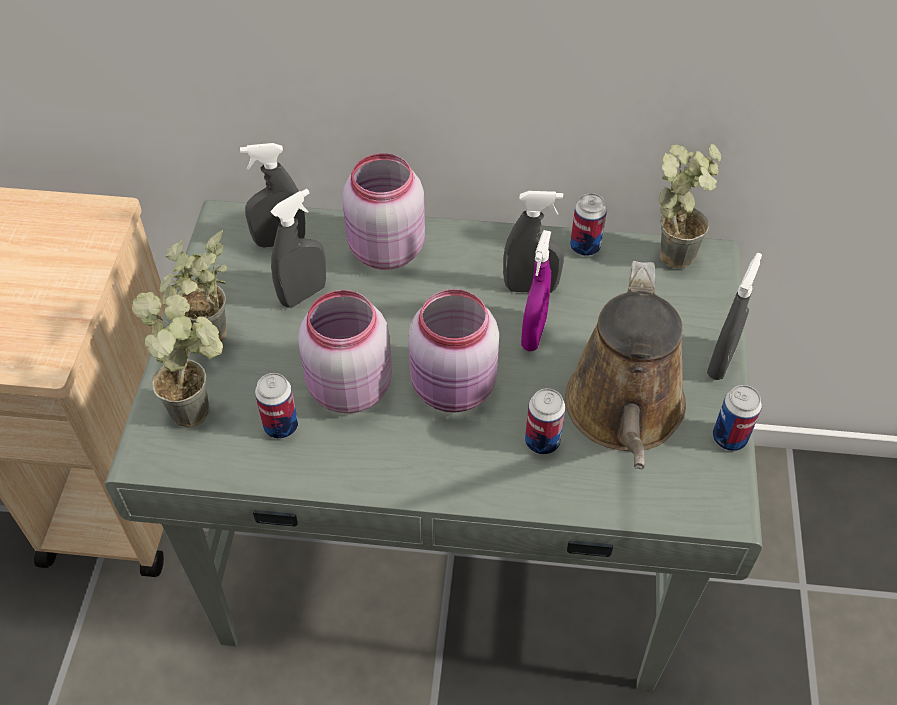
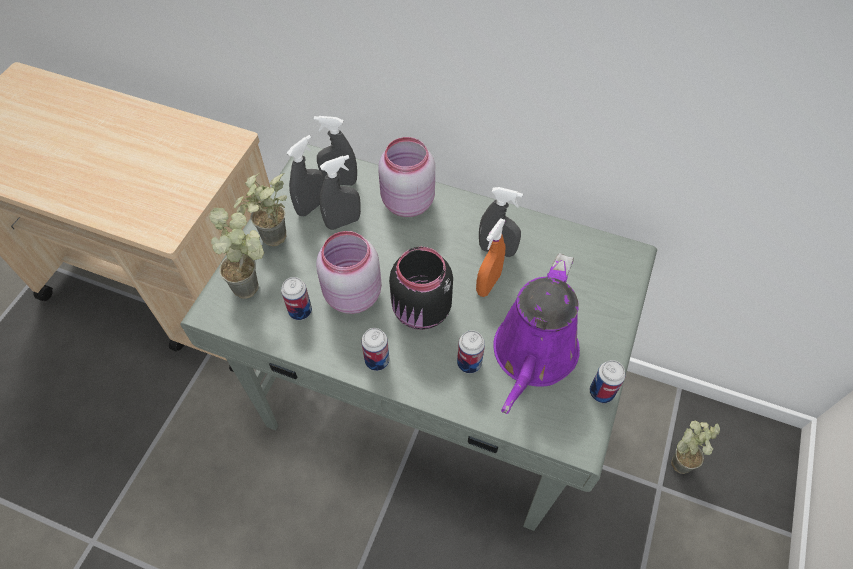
camera: 15 degrees right, 5 degrees up
pink jar [408,289,499,413] -> black jar [389,247,453,330]
purple spray bottle [521,230,551,351] -> orange spray bottle [476,218,506,297]
brown watering can [565,261,686,469] -> purple watering can [493,253,580,414]
can [570,193,607,256] -> can moved to [361,328,390,371]
potted plant [659,144,721,269] -> potted plant moved to [671,421,720,474]
grey spray bottle [707,253,762,380] -> grey spray bottle moved to [287,135,324,217]

